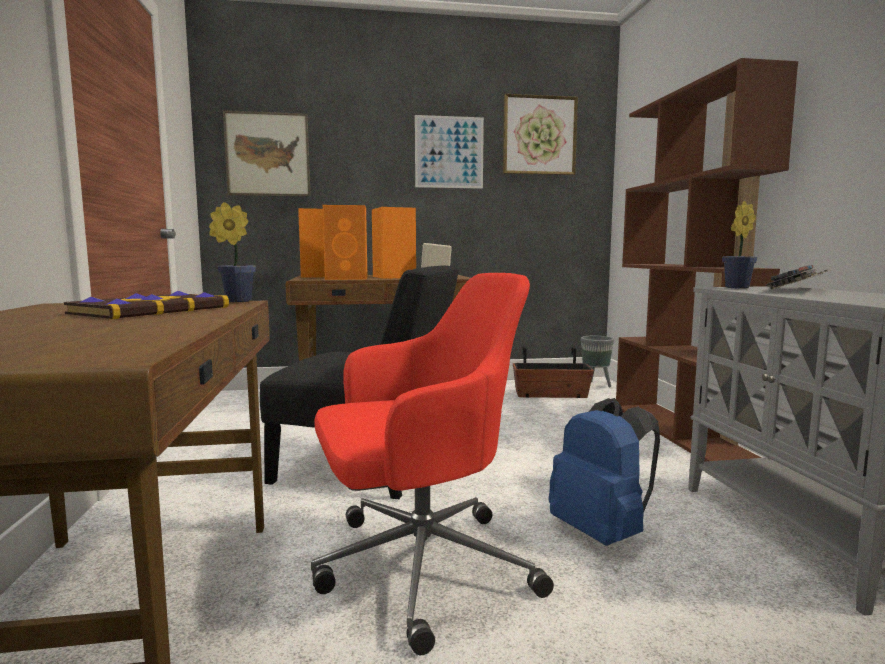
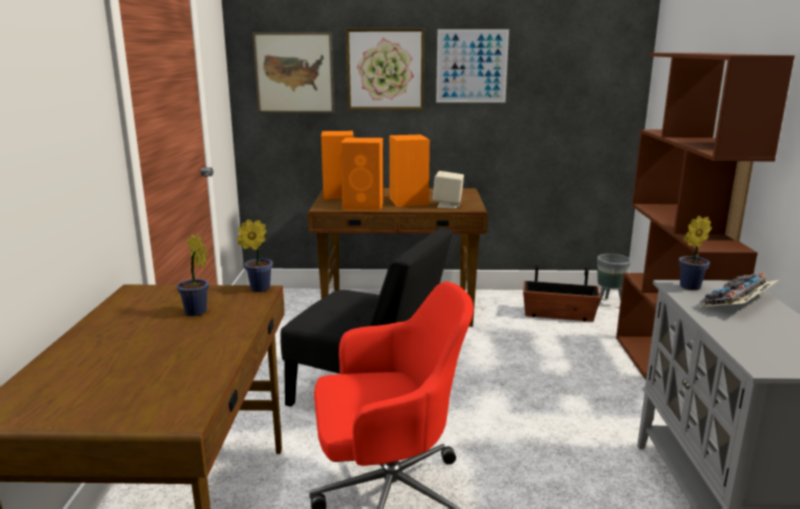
camera: 10 degrees right, 10 degrees up
book [64,291,229,319] -> potted plant [177,234,209,316]
picture [503,94,578,175] -> picture moved to [346,28,425,110]
blue backpack [548,398,660,546] -> none

